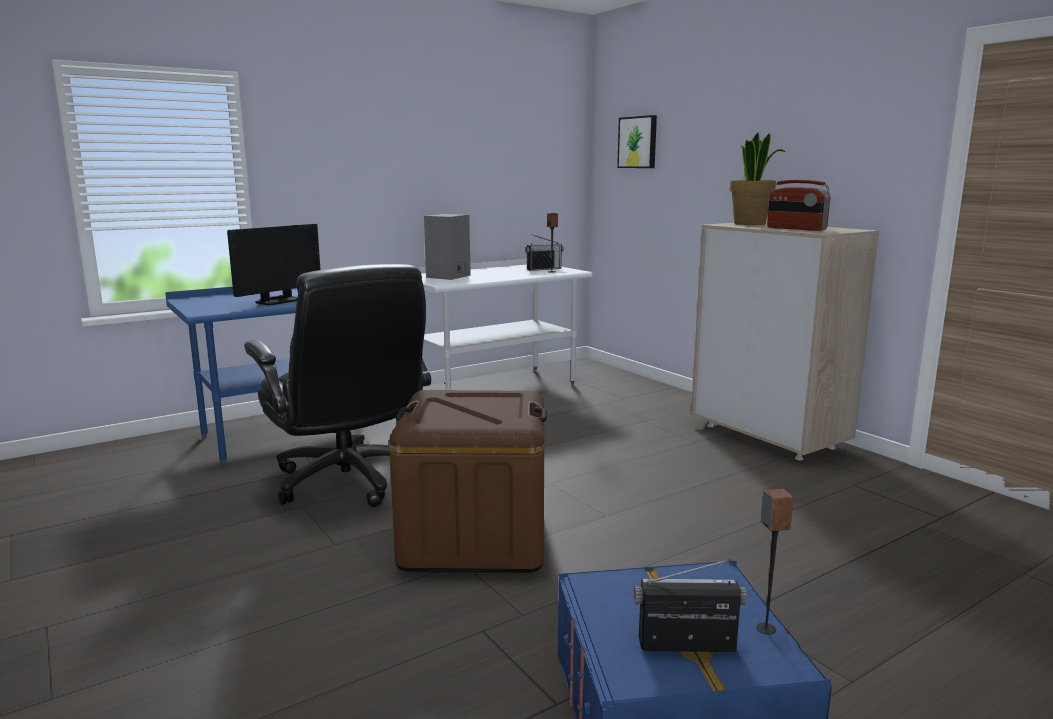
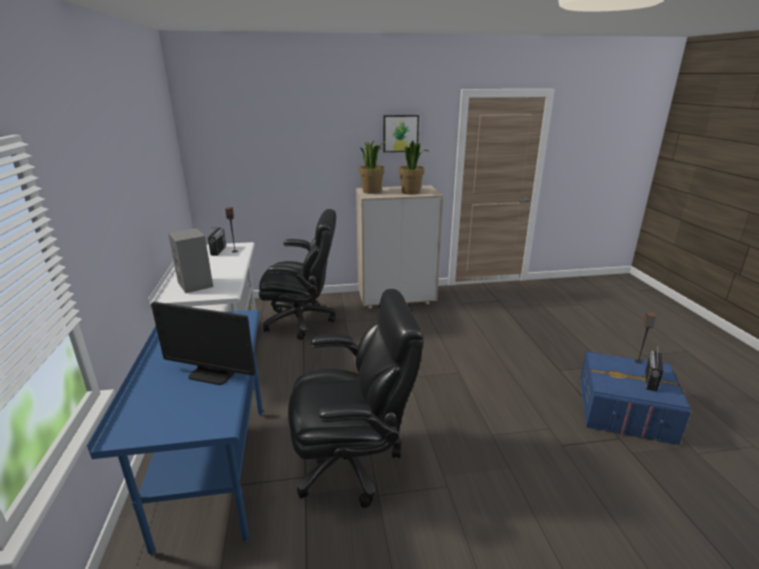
camera: 65 degrees left, 10 degrees up
monitor [227,224,320,305] -> monitor turned 135 degrees clockwise [151,302,255,385]
brown storage box [389,390,547,573] -> none
picture [617,115,657,168] -> picture moved to [383,115,419,152]
radio [767,180,831,231] -> potted plant [399,141,428,195]
none -> black office chair [259,209,336,340]

